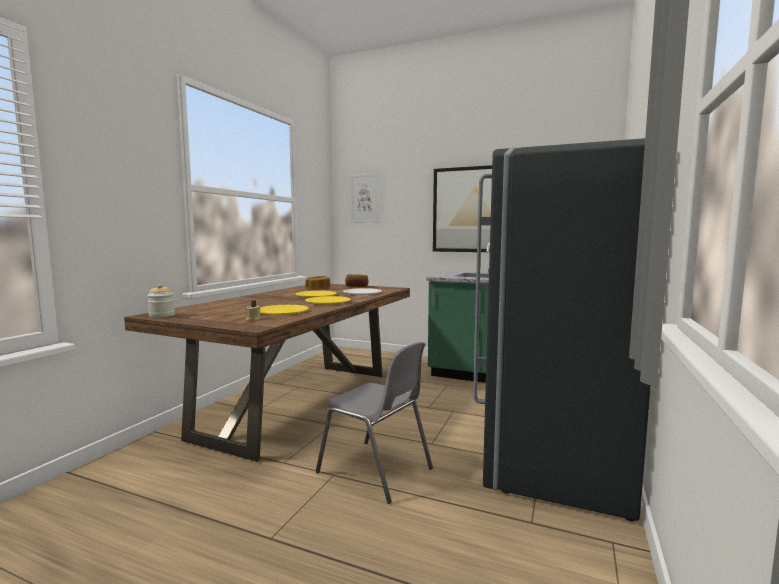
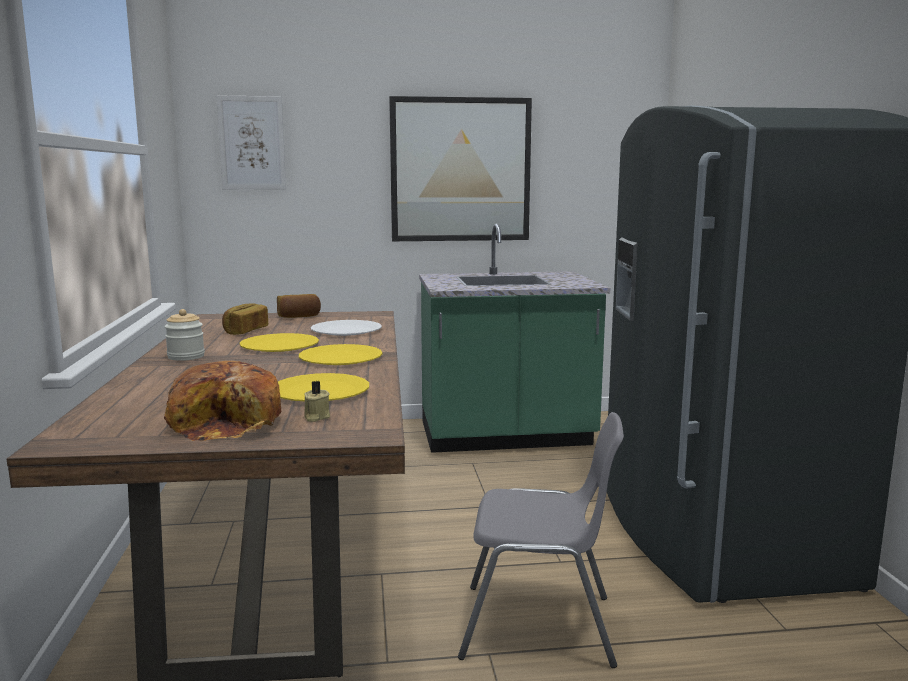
camera: 30 degrees left, 5 degrees up
jar [147,284,175,317] -> jar moved to [165,309,205,361]
none -> bread [164,361,282,441]

